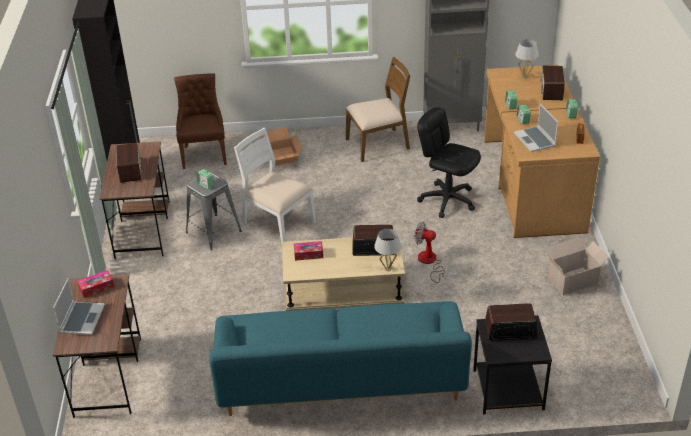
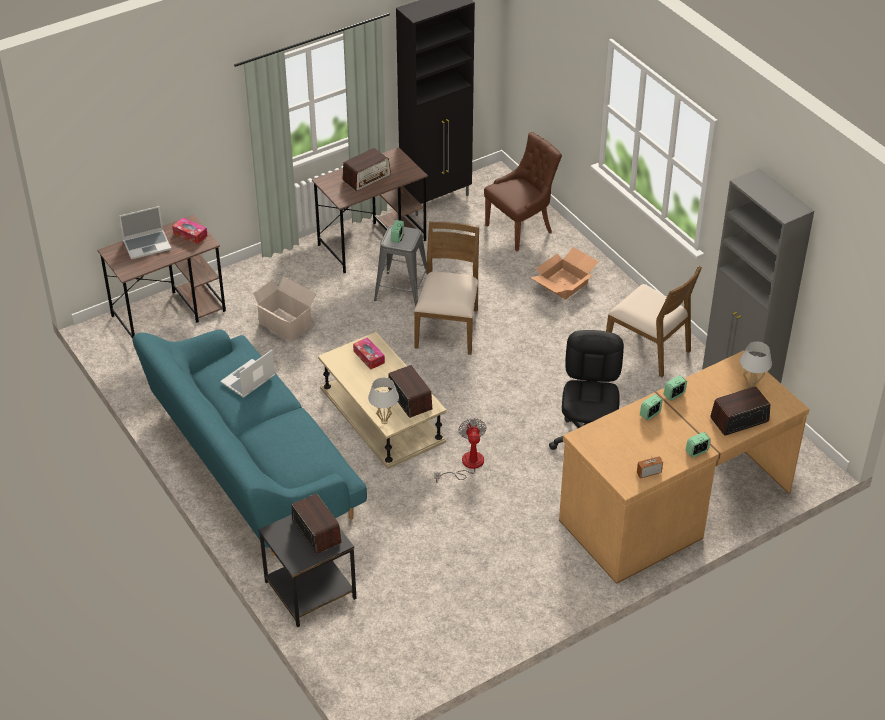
camera: 60 degrees right, 5 degrees up
white chair [234,128,316,244] -> brown chair [414,221,479,355]
laptop [514,103,558,152] -> laptop moved to [220,350,275,398]
cardboard box [546,236,609,295] -> cardboard box moved to [251,276,316,342]

